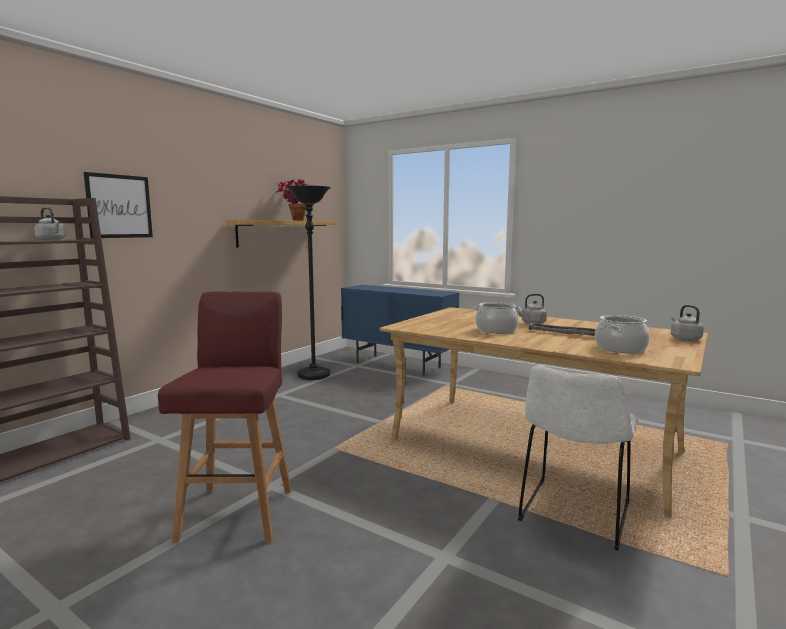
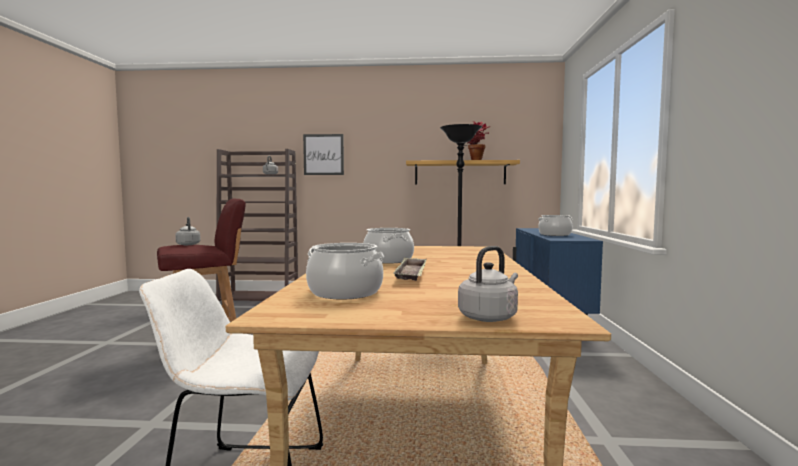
camera: 60 degrees right, 5 degrees down
grey kettle [515,294,547,324] -> grey kettle moved to [175,217,201,245]
none -> cooking pot [539,215,572,236]

